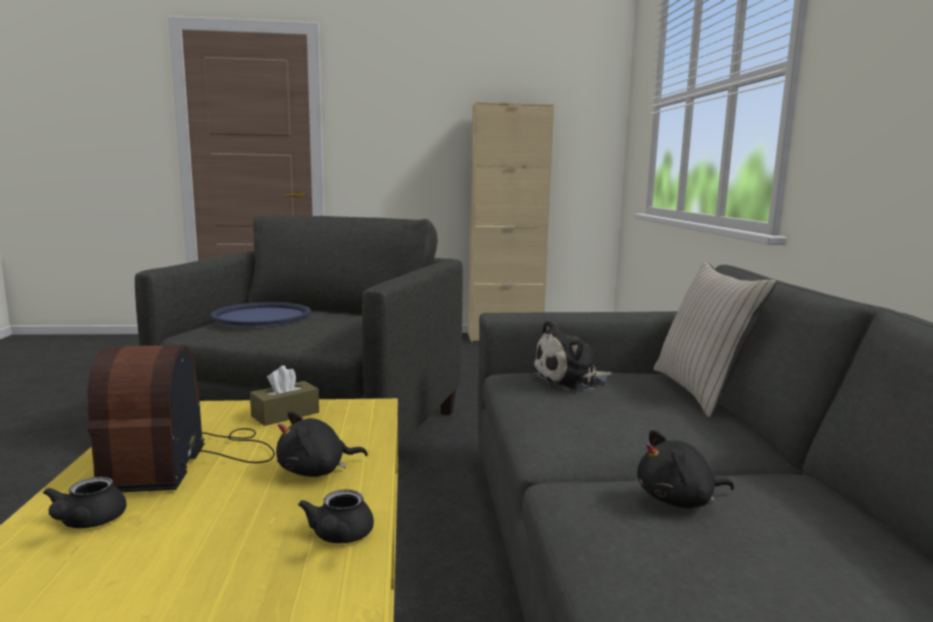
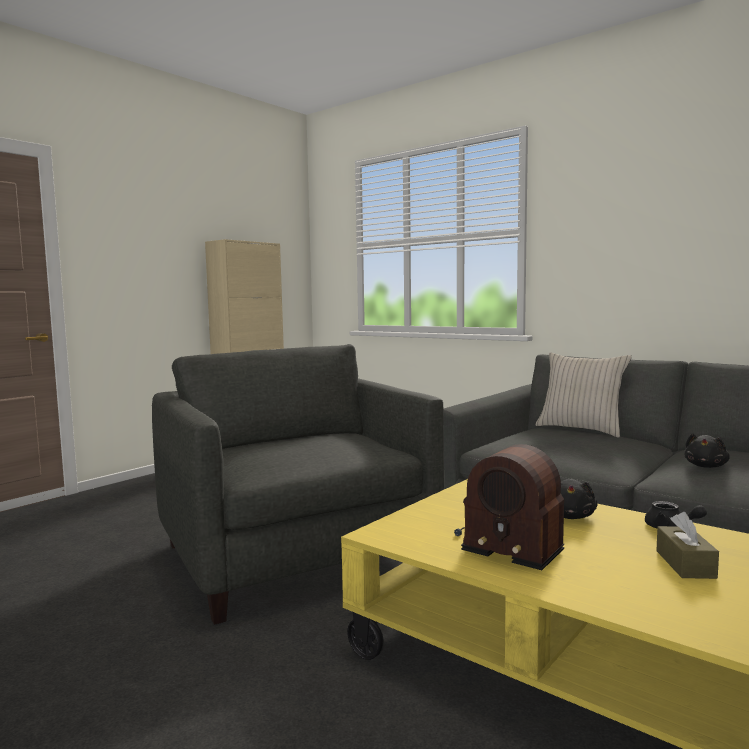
camera: 45 degrees left, 5 degrees down
black teapot [43,477,127,528] -> none
blue tray [211,302,311,326] -> none
brown tissue box [250,365,319,426] -> brown tissue box moved to [656,512,719,579]
plush toy [530,320,612,391] -> none

